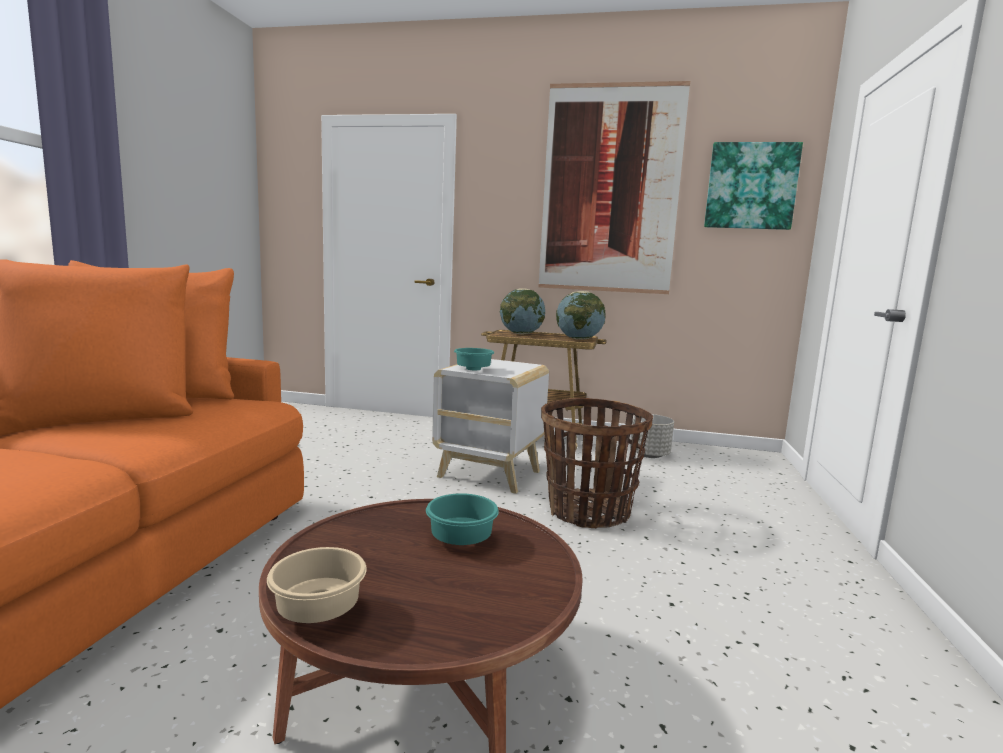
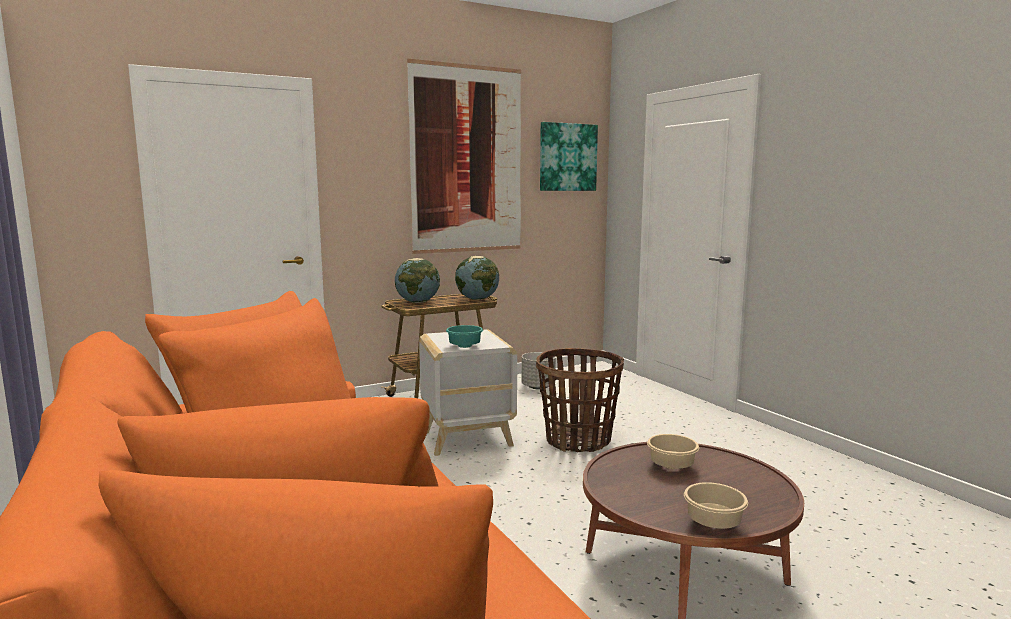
camera: 40 degrees left, 0 degrees up
turquoise bowl [426,493,499,545] -> beige bowl [647,434,699,469]

